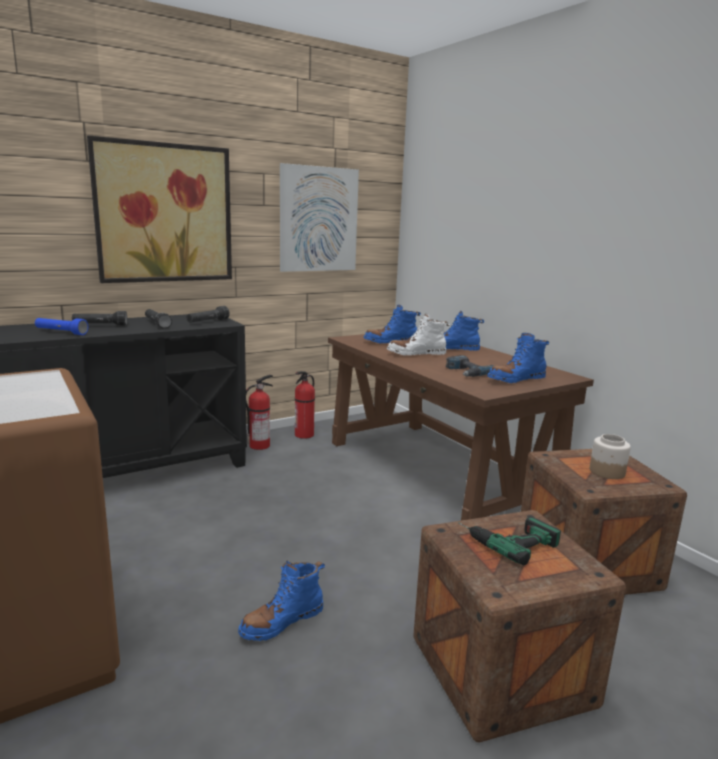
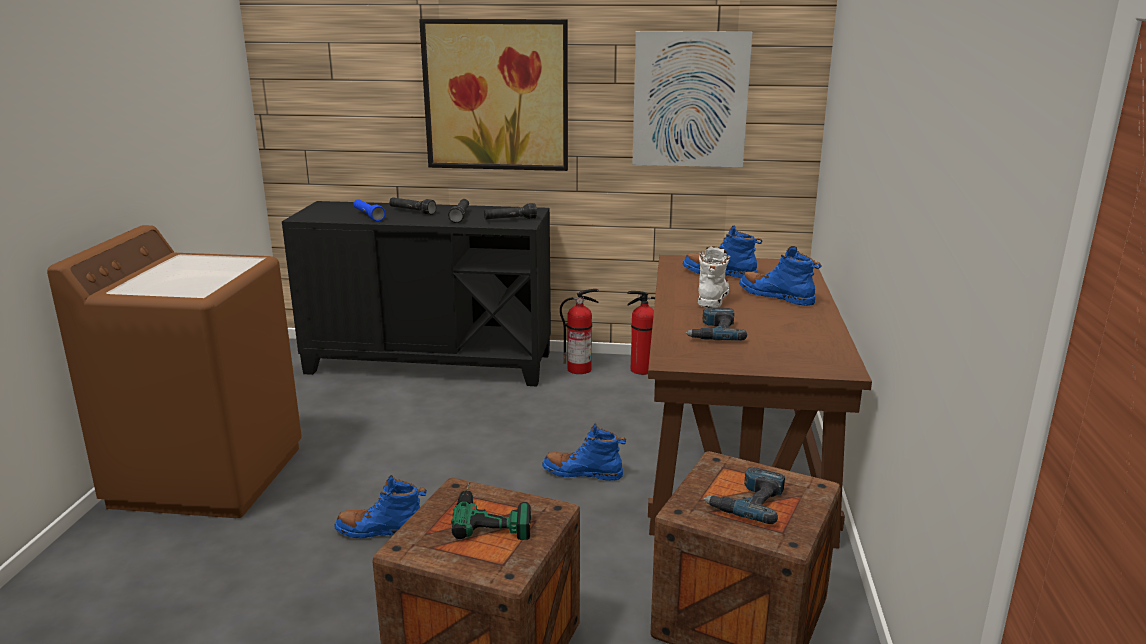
camera: 40 degrees right, 5 degrees up
white boot [387,314,450,356] -> white boot turned 75 degrees clockwise [698,246,730,308]
blue boot [487,333,549,383] -> blue boot moved to [542,424,626,481]
jar [590,434,631,479] -> power drill [703,467,785,524]

